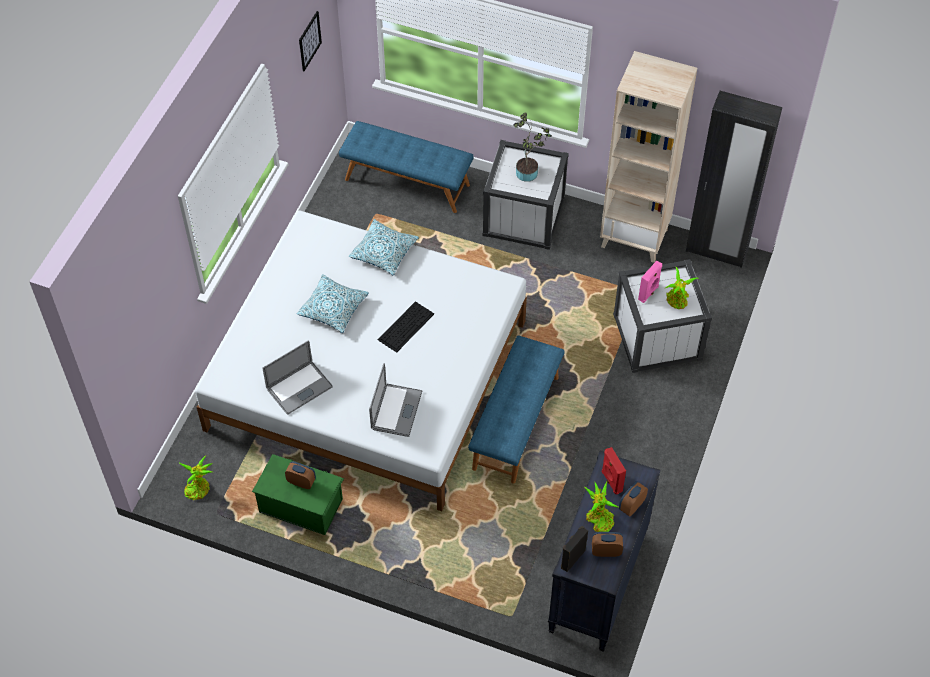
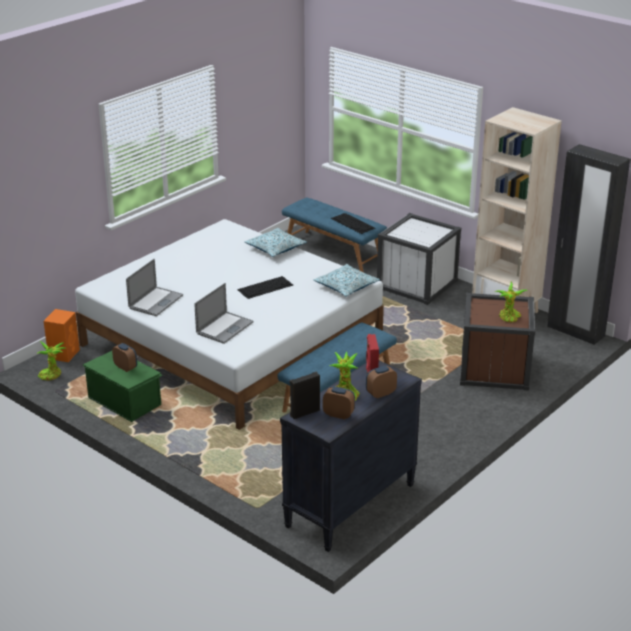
camera: 20 degrees right, 25 degrees down
laptop [262,340,333,415] -> laptop turned 45 degrees counterclockwise [126,259,183,316]
pillow [297,274,369,333] -> pillow moved to [314,264,380,297]
picture [299,11,322,71] -> none
potted plant [513,112,552,182] -> none
white storage box [613,259,712,373] -> brown storage box [460,293,535,391]
pink speaker [638,261,662,303] -> none
none -> orange speaker [44,309,80,362]
none -> keyboard [331,213,375,234]

